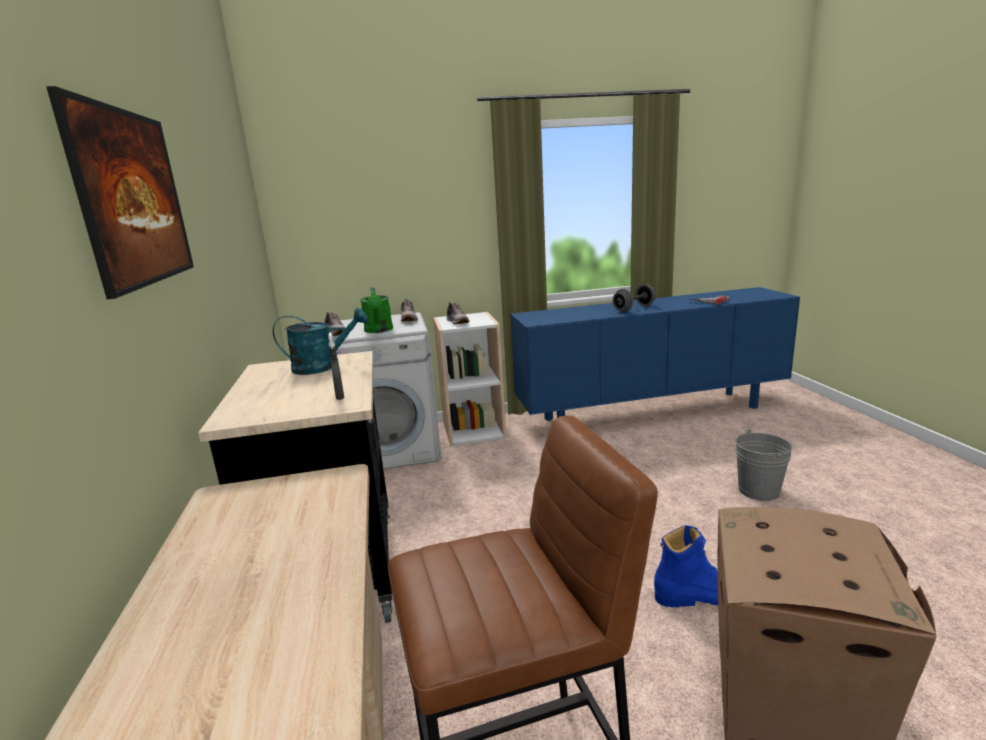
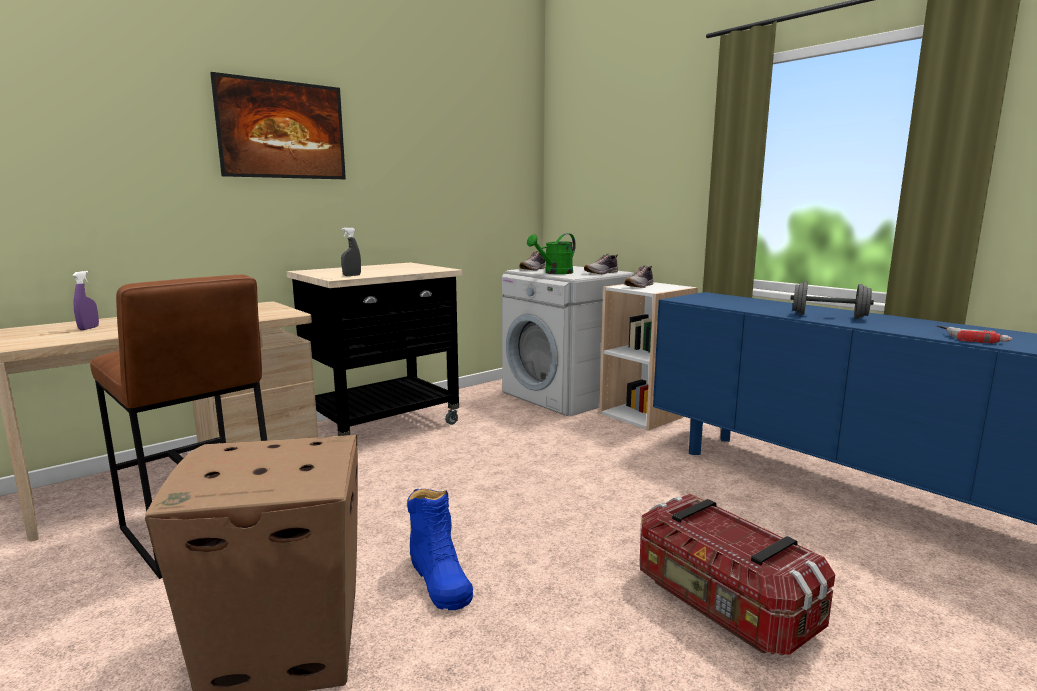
camera: 60 degrees right, 5 degrees down
turquoise watering can [273,308,368,375] -> none
grey bucket [735,429,793,501] -> storage box [640,494,835,655]
none -> purple spray bottle [72,271,99,330]

